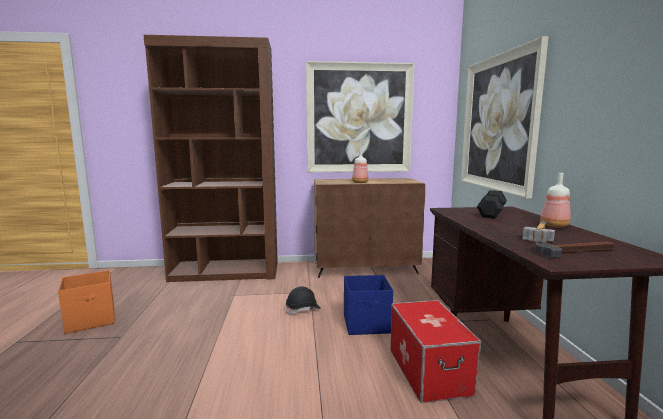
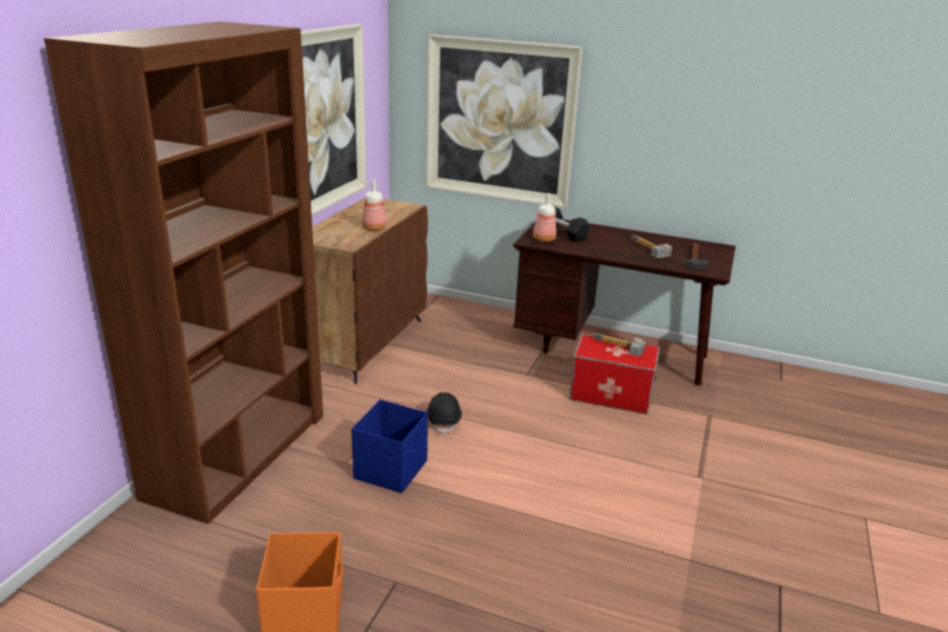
camera: 65 degrees left, 15 degrees up
blue storage box [344,275,393,335] -> blue storage box moved to [352,400,428,493]
bottle [540,173,571,227] -> bottle moved to [533,193,556,242]
none -> hammer [593,333,646,356]

